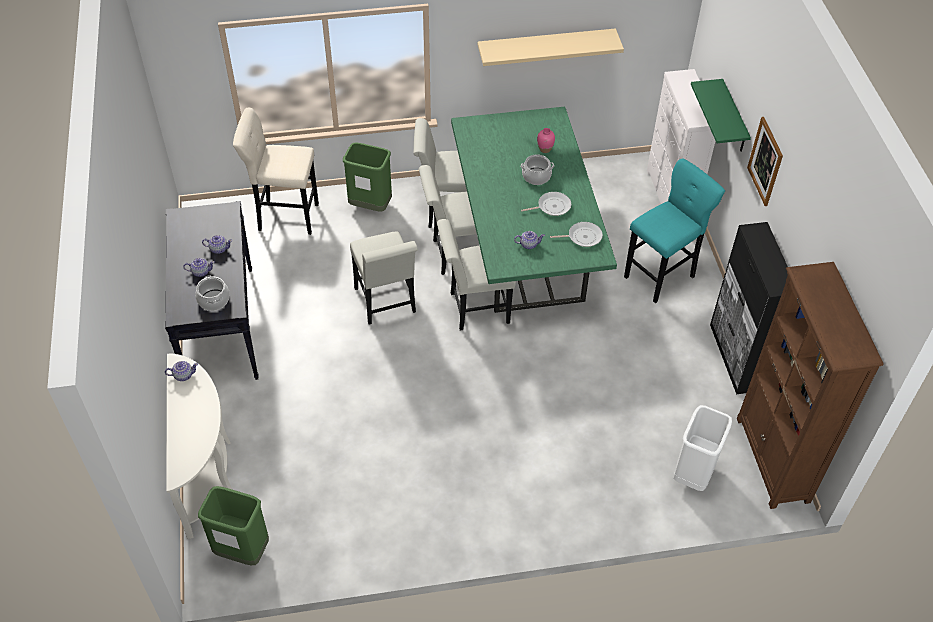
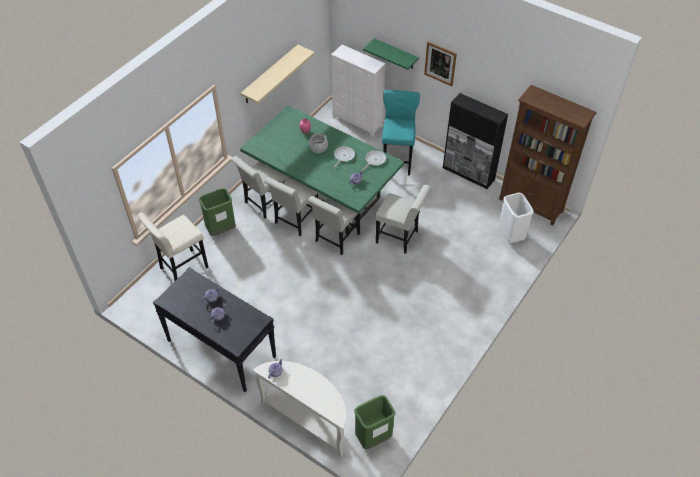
camera: 45 degrees left, 0 degrees up
cooking pot [195,275,230,311] -> none
white chair [350,232,418,324] -> white chair moved to [375,185,431,254]

